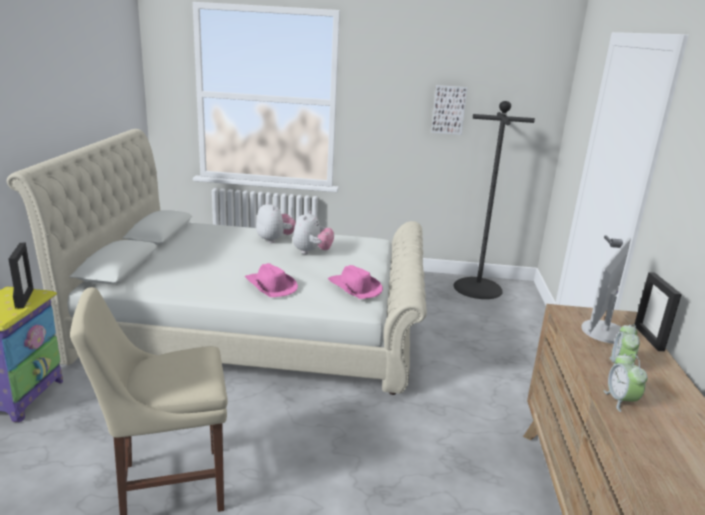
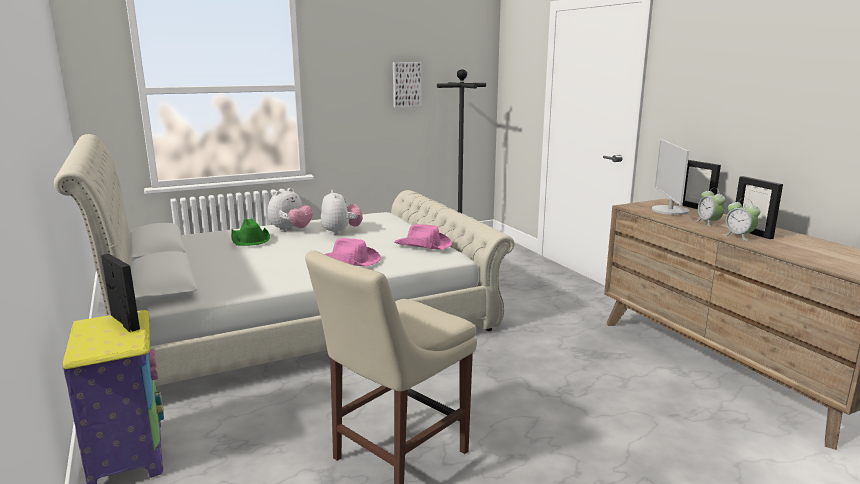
camera: 30 degrees left, 5 degrees down
plush toy [256,201,296,243] -> plush toy turned 90 degrees clockwise [268,188,313,232]
none -> green hat [231,219,270,246]
none -> picture frame [736,176,783,239]

